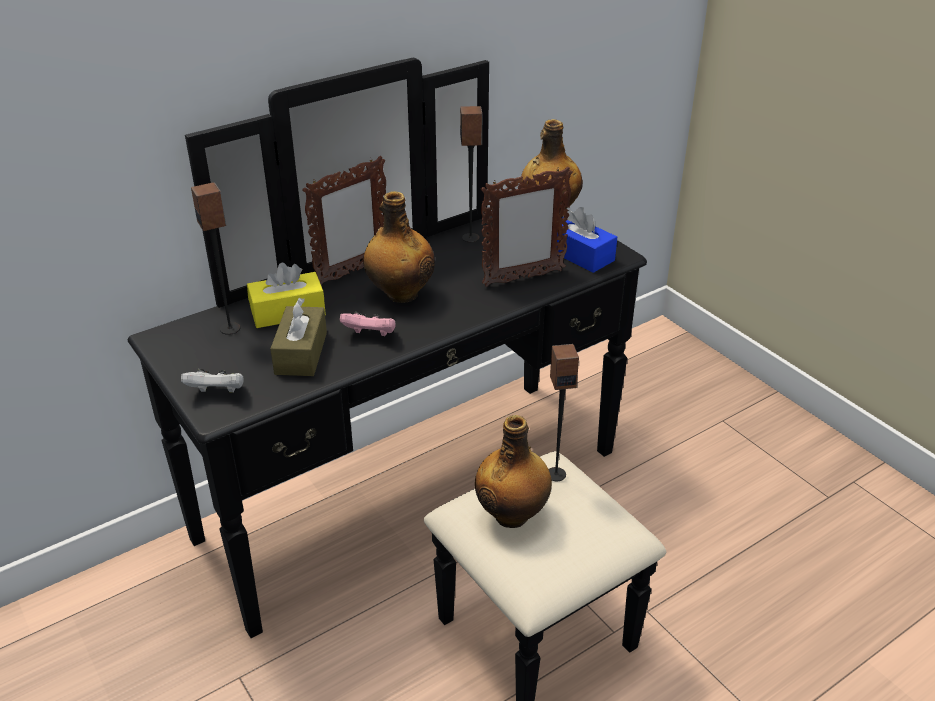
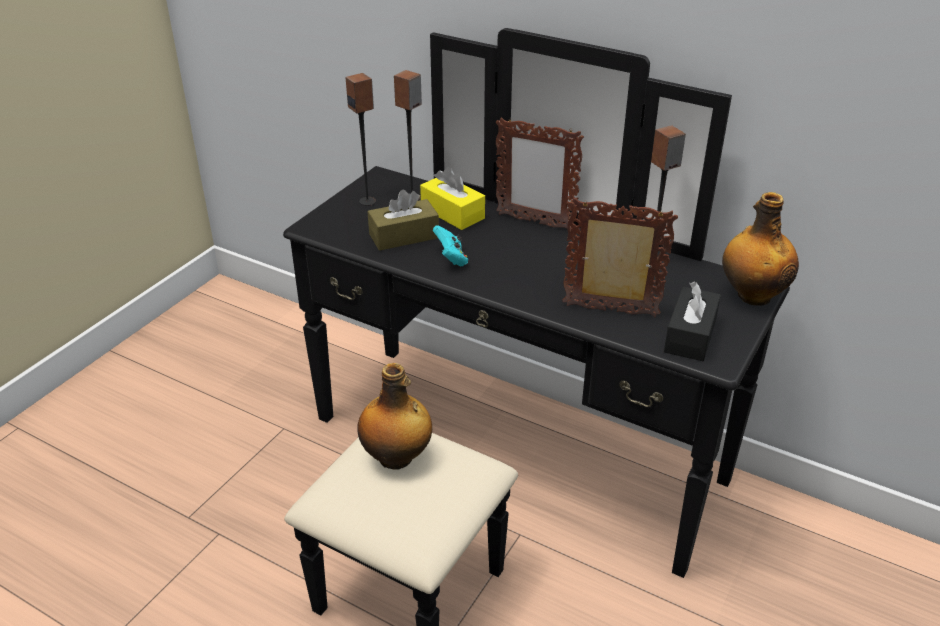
camera: 65 degrees right, 0 degrees up
white game controller [181,369,244,393] -> none
pink game controller [340,312,396,336] -> turquoise game controller [433,225,468,266]
bottle [363,191,435,303] -> none
picture frame [481,167,573,287] -> picture frame turned 150 degrees clockwise [562,198,678,317]
speaker [549,344,579,481] -> speaker moved to [346,73,376,206]
blue tissue box [557,207,617,273] -> black tissue box [664,282,721,361]

